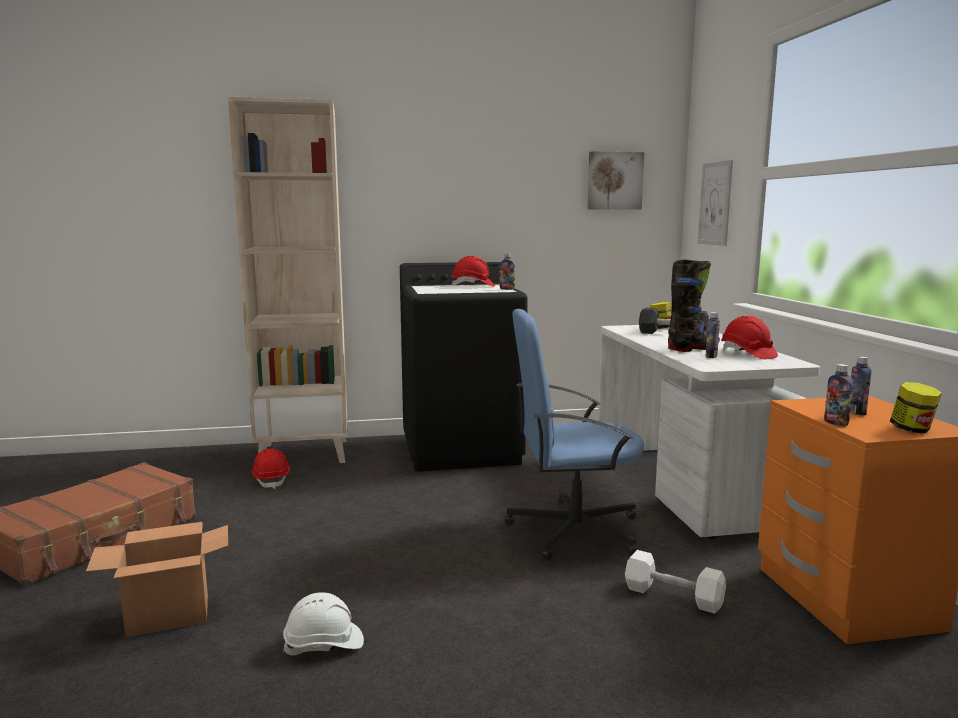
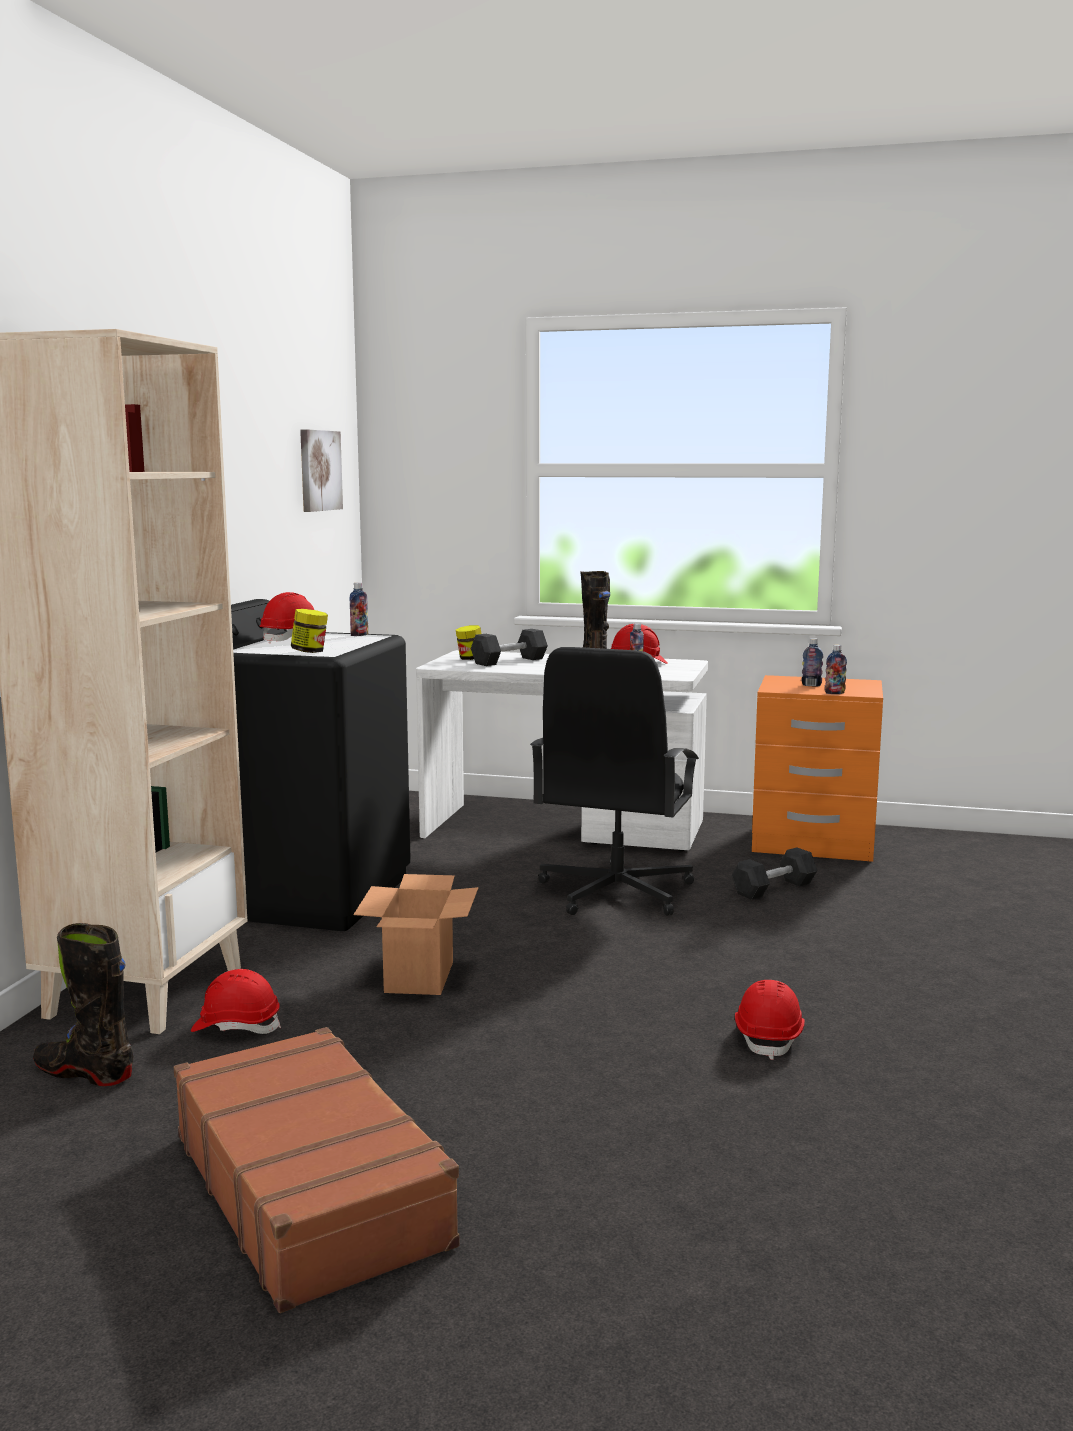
camera: 65 degrees left, 0 degrees up
cardboard box [86,522,228,637] -> cardboard box moved to [354,874,478,995]
white hard hat [283,592,364,655] -> red hard hat [735,980,805,1060]
blue office chair [505,309,644,560] -> black office chair [530,647,699,916]
white dumbbell [625,550,726,614] -> black dumbbell [732,847,817,900]
picture [698,160,733,246] -> none
jar [890,382,942,433] -> jar moved to [291,609,328,653]
none -> black boot [33,923,134,1086]

